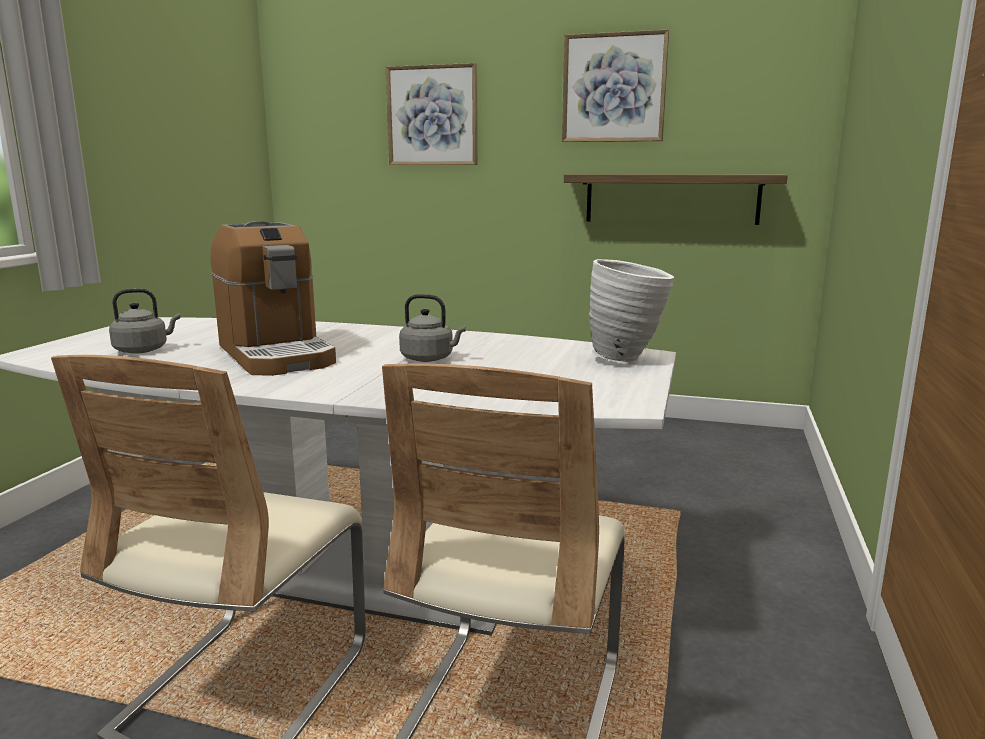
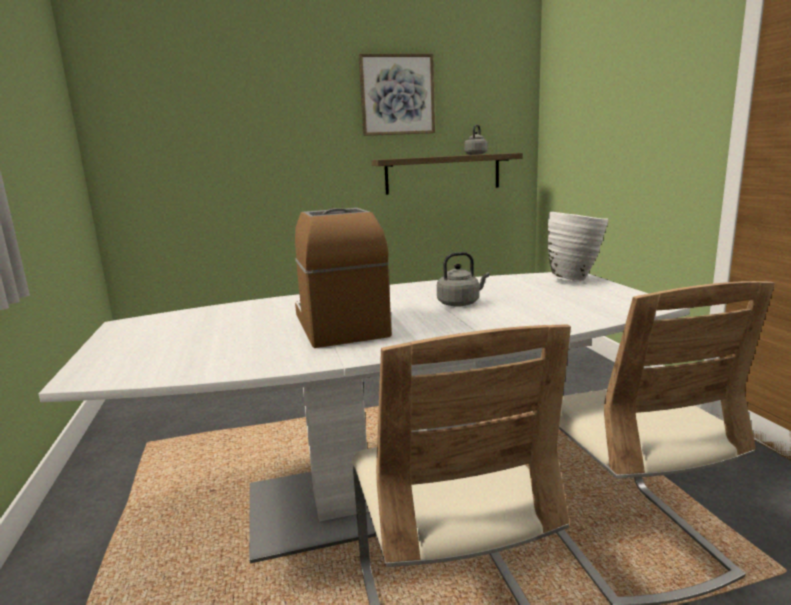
camera: 30 degrees left, 0 degrees up
grey kettle [109,289,180,354] -> grey kettle moved to [464,125,487,155]
coffee machine [210,221,336,376] -> coffee machine turned 135 degrees counterclockwise [295,208,392,348]
picture [386,63,478,165] -> none

